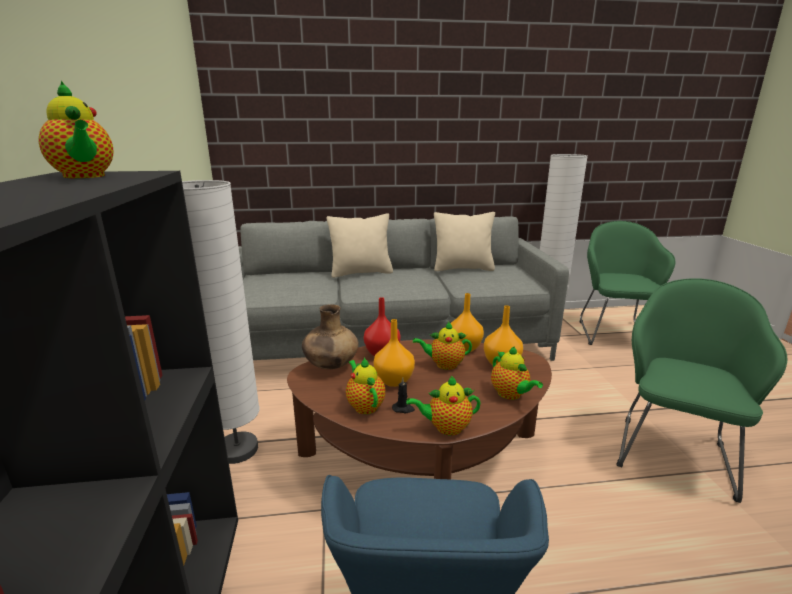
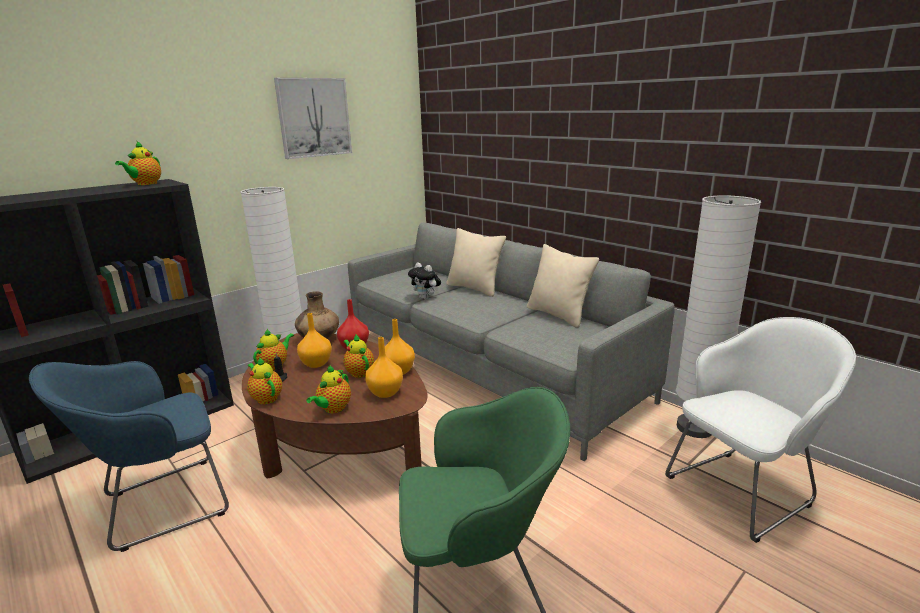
camera: 55 degrees right, 0 degrees up
green armchair [580,221,675,345] -> white armchair [665,317,856,543]
none -> picture [274,78,352,159]
none -> plush toy [408,263,441,300]

